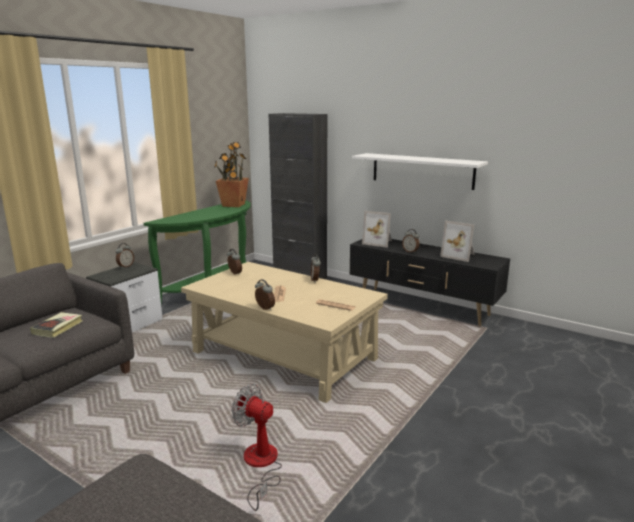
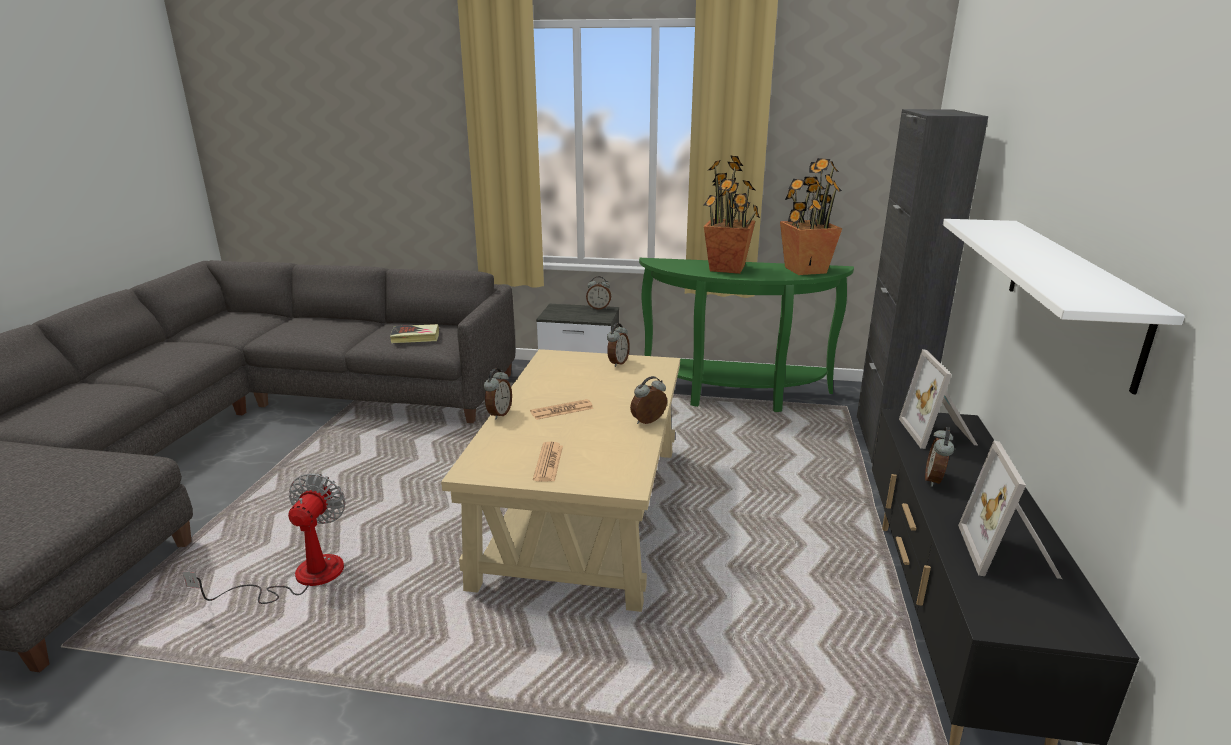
camera: 65 degrees right, 5 degrees up
none -> potted plant [704,155,760,274]

